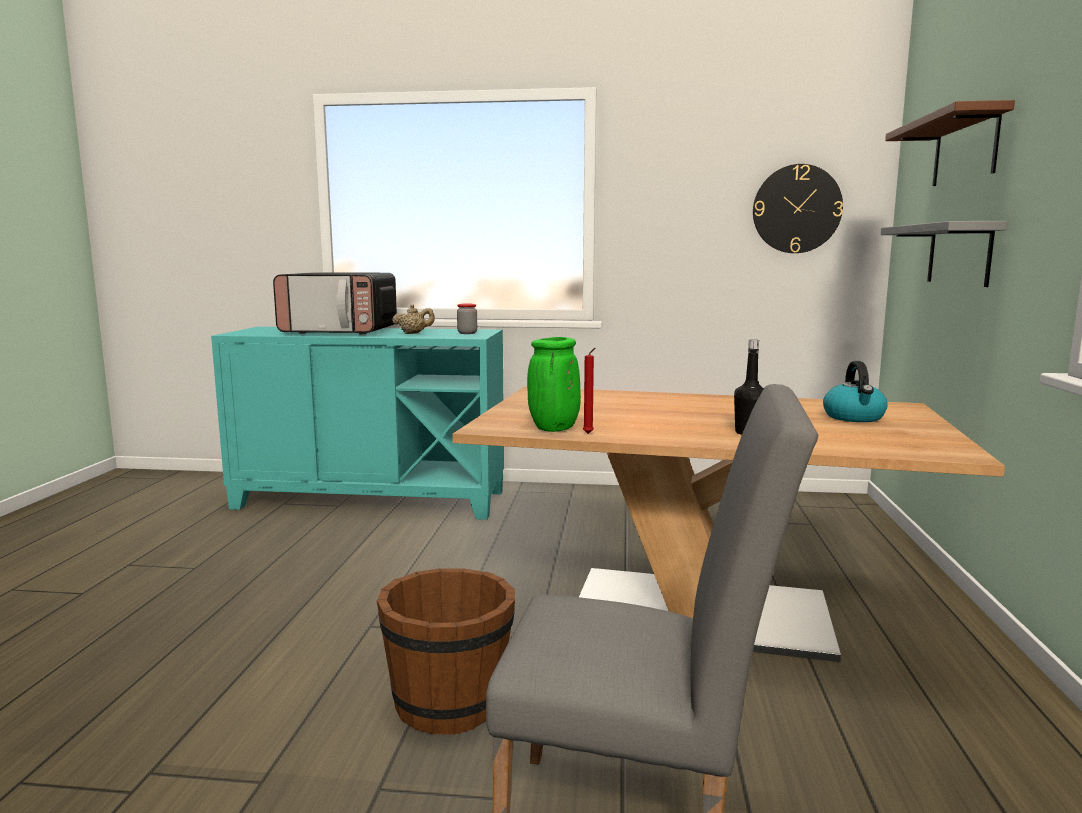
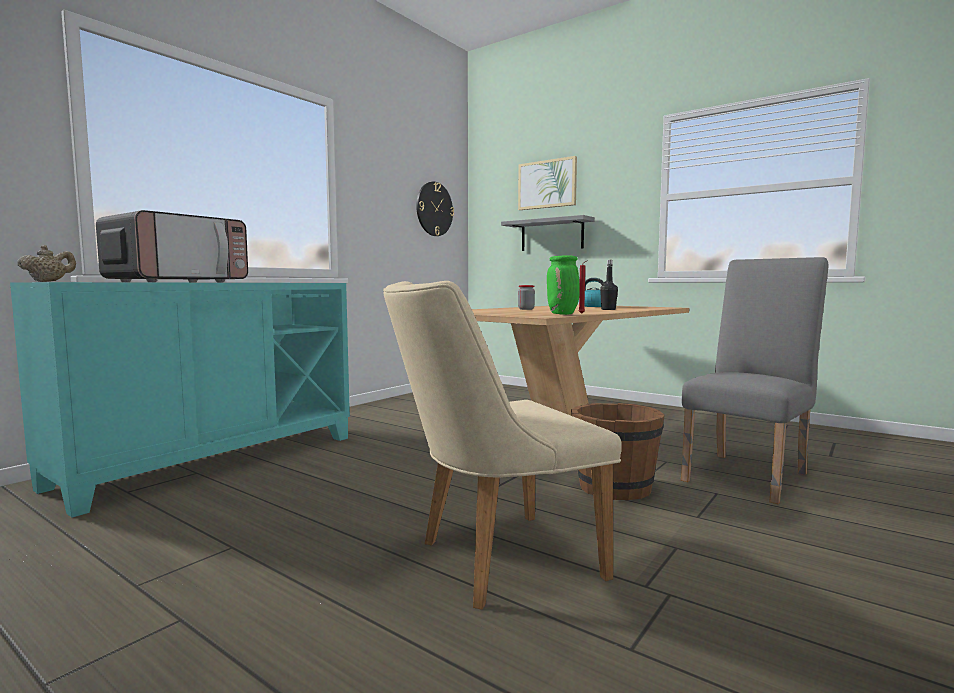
camera: 60 degrees left, 5 degrees down
beige teapot [392,304,435,334] -> beige teapot moved to [17,245,76,282]
jar [457,304,477,334] -> jar moved to [518,285,535,310]
brown shelf [885,100,1015,186] -> picture [518,156,577,210]
none -> beige chair [383,281,622,610]

